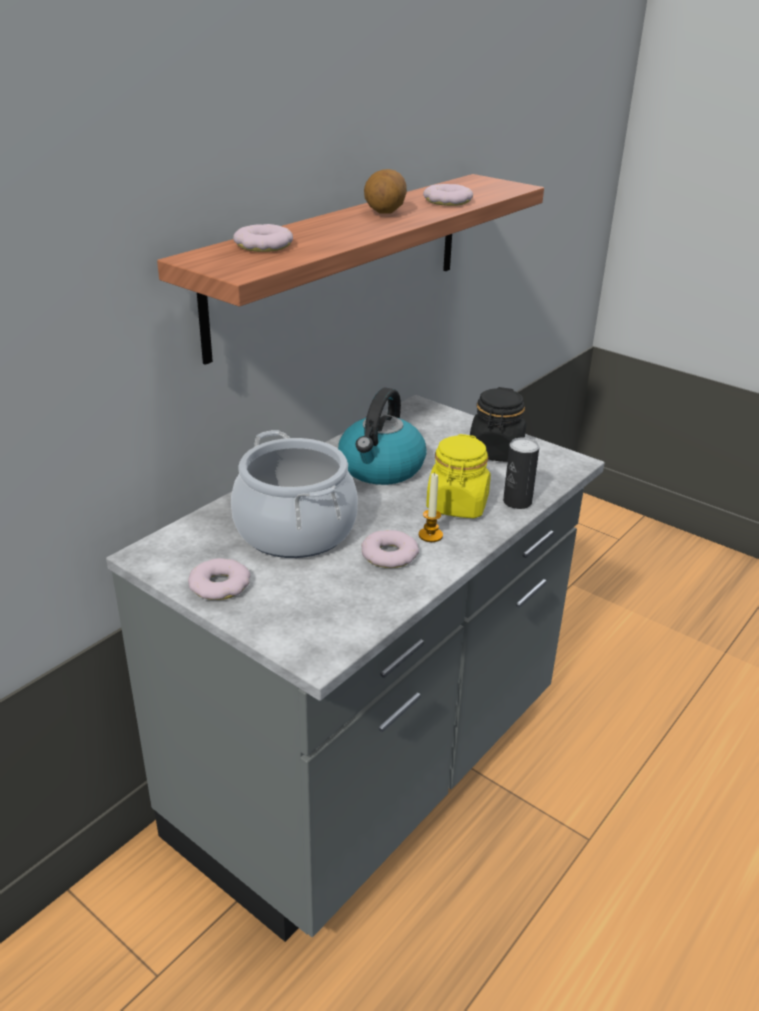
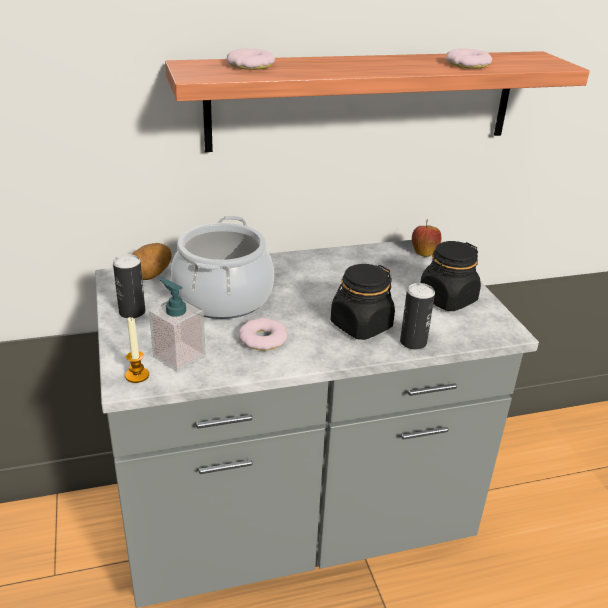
camera: 35 degrees right, 0 degrees up
donut [188,558,251,600] -> can [113,254,145,318]
kettle [338,388,427,485] -> none
potato [364,169,407,214] -> potato moved to [132,243,172,280]
candle [419,473,443,542] -> candle moved to [125,317,149,383]
yellow jar [426,434,491,518] -> black jar [331,264,395,340]
none -> soap dispenser [149,278,206,372]
none -> apple [412,219,442,257]

